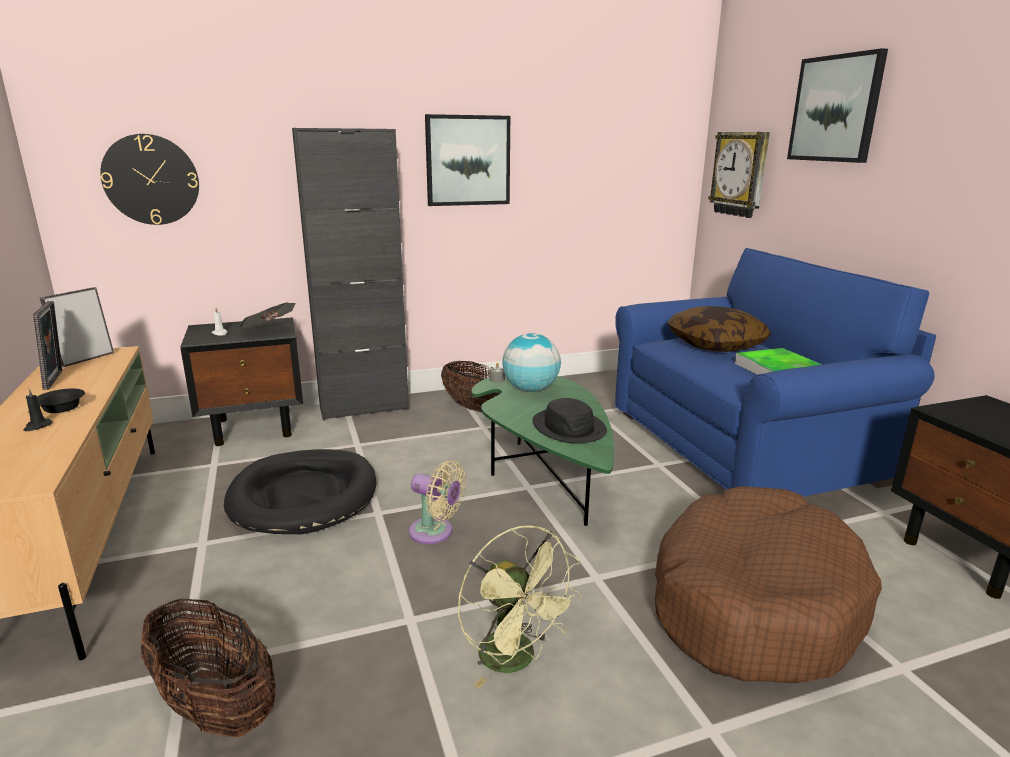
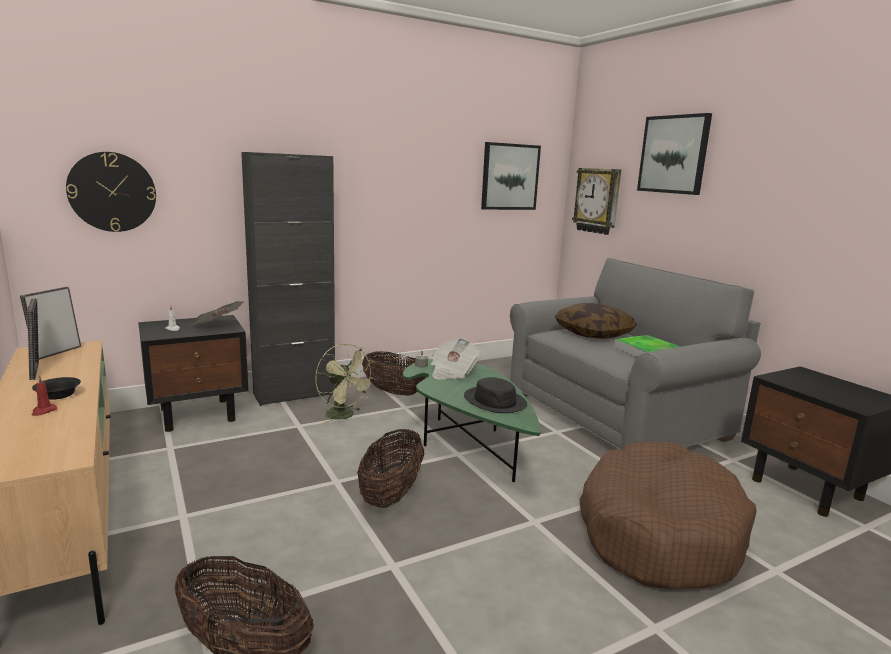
camera: 10 degrees left, 5 degrees down
black candle [23,388,52,431] -> red candle [32,376,57,416]
black dog bed [224,449,376,534] -> none
beige fan [409,460,466,544] -> basket [357,429,424,508]
picture [425,114,510,206] -> picture moved to [481,142,541,210]
green fan [458,525,582,688] -> green fan moved to [315,343,376,424]
globe [502,333,561,392] -> newspaper [431,338,480,380]
blue sofa [615,248,936,497] -> grey sofa [510,258,761,450]

